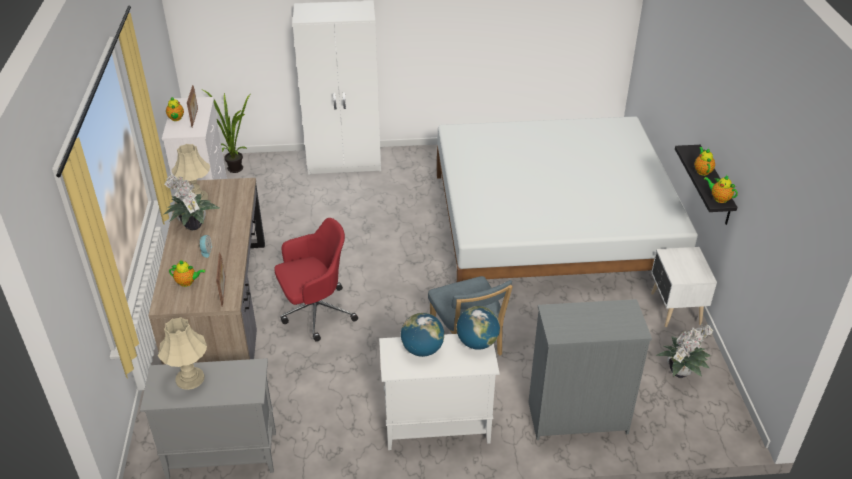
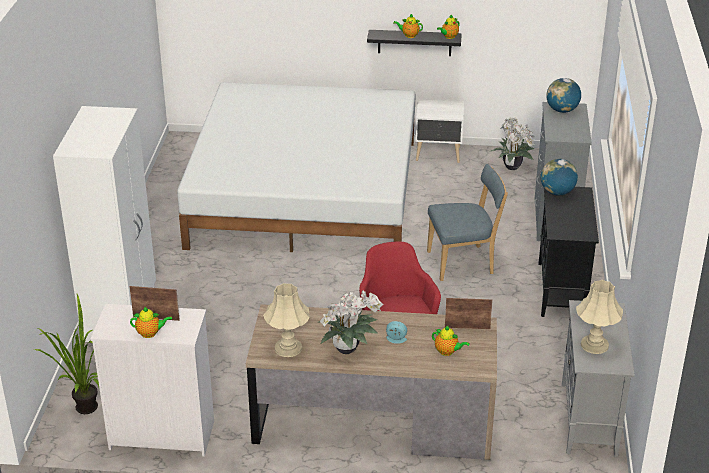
camera: 80 degrees left, 5 degrees down
teapot [169,260,205,287] -> teapot turned 105 degrees clockwise [432,326,470,356]
white cabinet [379,334,500,450] -> black cabinet [538,187,599,317]
globe [401,313,444,357] -> globe moved to [546,78,581,113]

